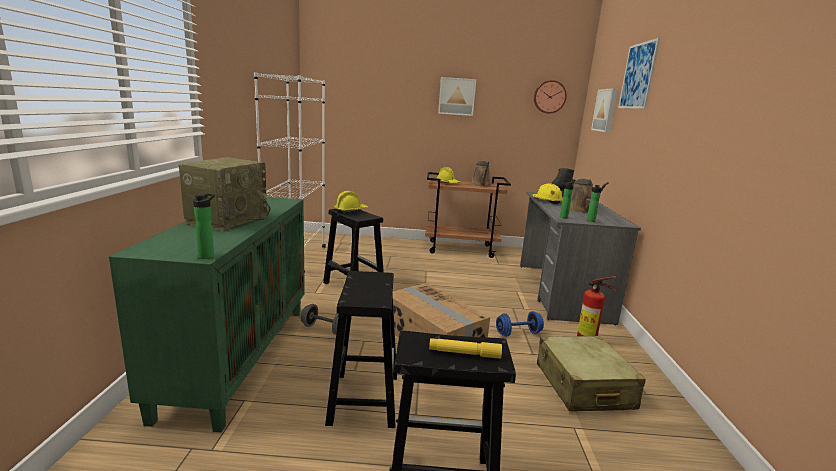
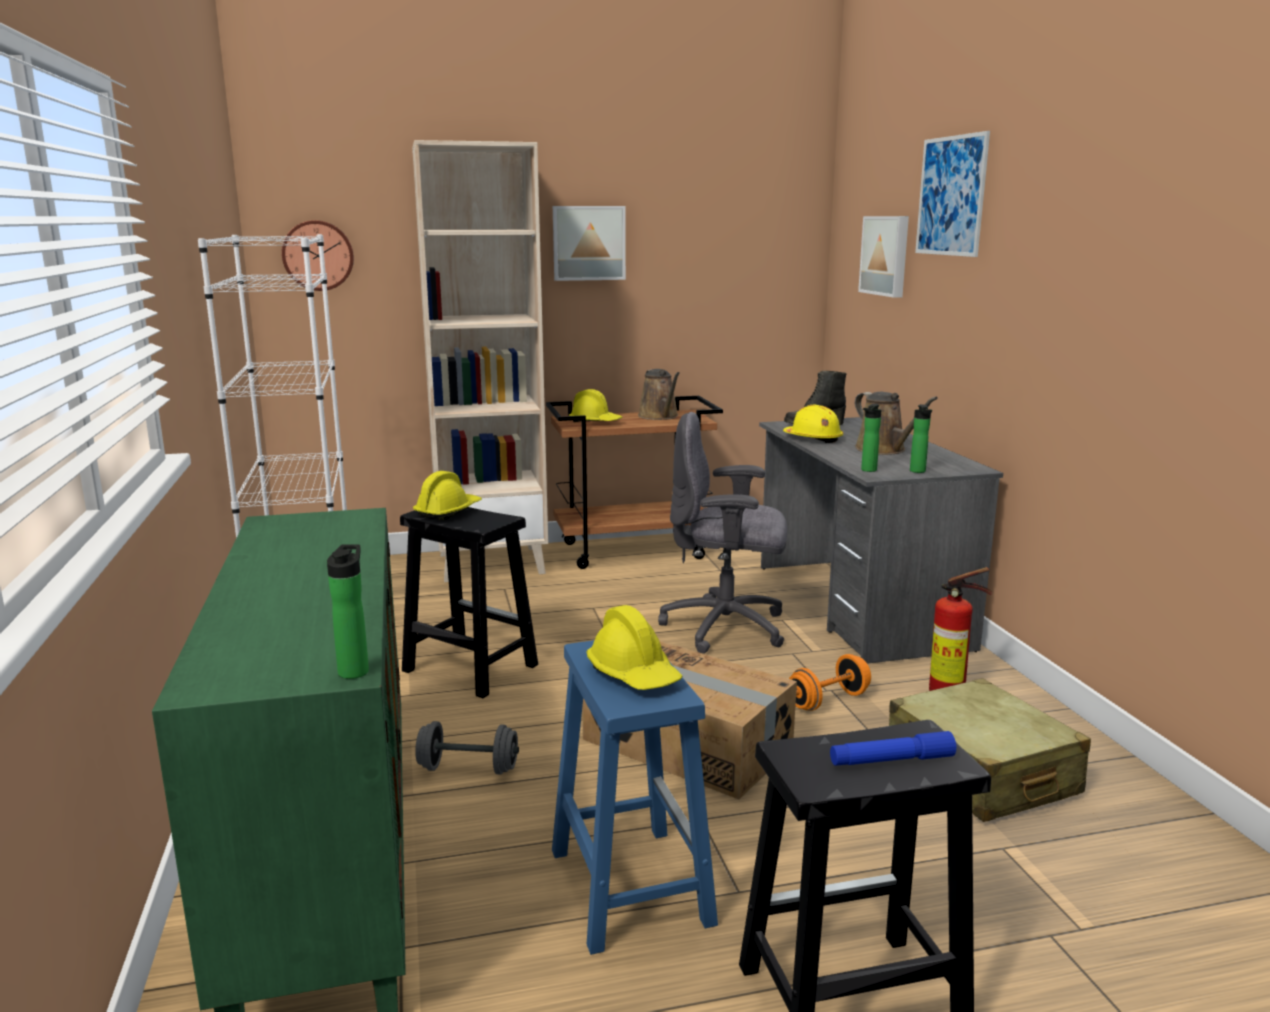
camera: 15 degrees left, 0 degrees up
radio [179,157,271,231] -> none
black stool [325,271,397,428] -> blue stool [552,640,718,955]
yellow flashlight [429,338,502,359] -> blue flashlight [830,731,956,766]
blue dumbbell [496,311,544,336] -> orange dumbbell [789,654,871,711]
wall clock [534,80,567,113] -> wall clock moved to [282,220,354,291]
none -> beige bookcase [412,140,548,582]
none -> yellow hard hat [586,605,683,690]
none -> grey office chair [658,412,787,654]

